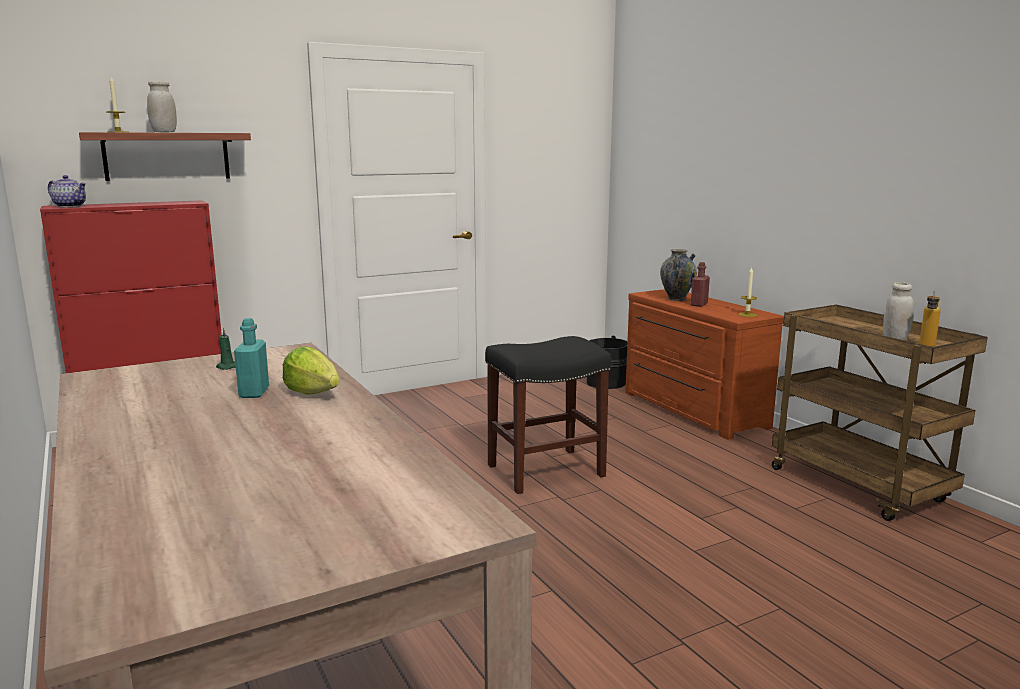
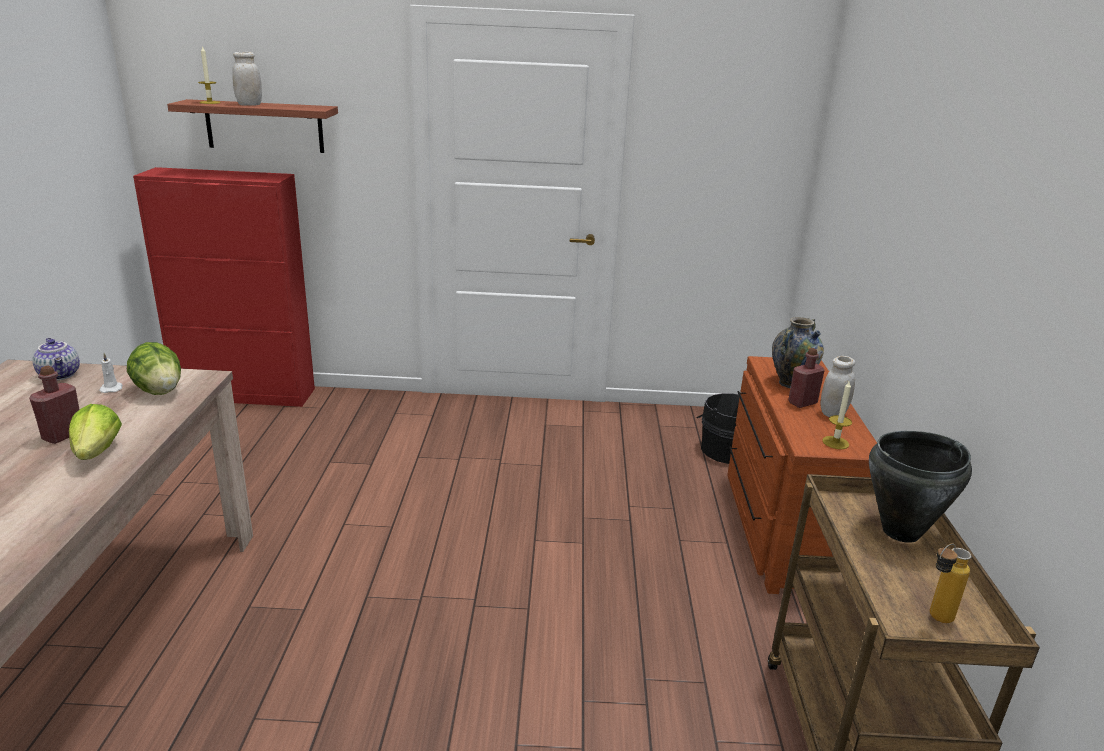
camera: 30 degrees right, 10 degrees up
teapot [48,175,86,207] -> teapot moved to [32,338,80,380]
green candle [216,328,236,370] -> white candle [99,353,123,393]
turquoise bottle [234,318,269,398] -> red bottle [29,366,79,444]
black stool [485,336,611,494] -> none
white jar [883,282,914,340] -> white jar moved to [820,356,855,417]
none -> lettuce [127,342,181,395]
none -> black cooking pot [869,431,972,543]

